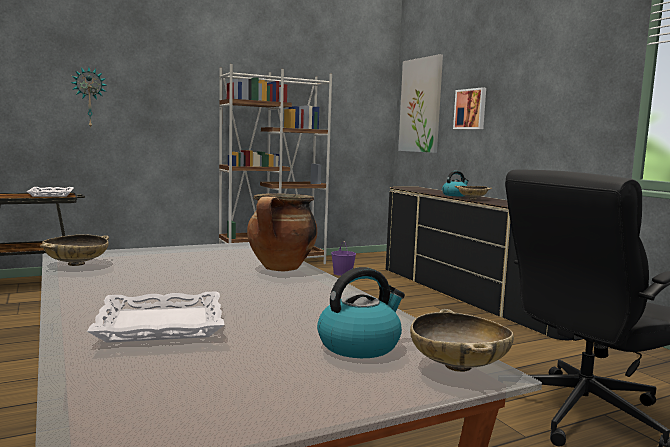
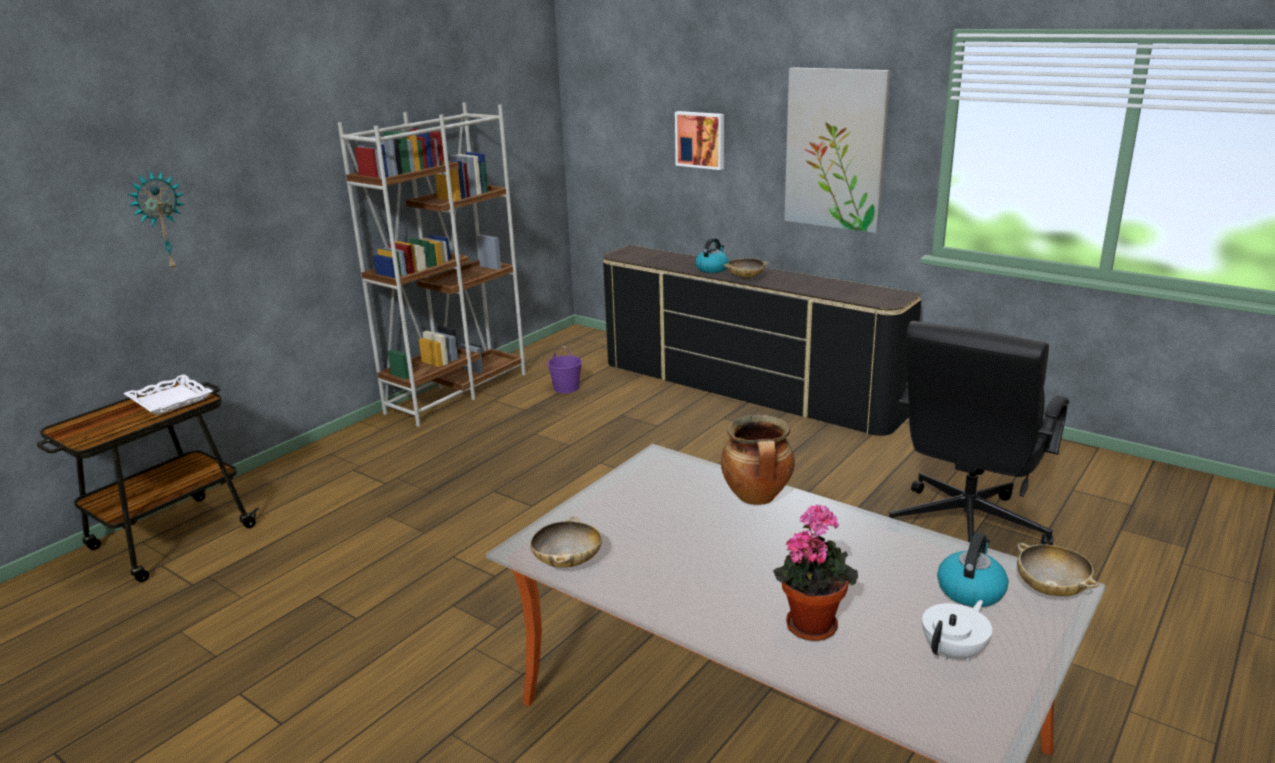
camera: 25 degrees left, 15 degrees up
white tray [87,291,225,343] -> potted plant [773,504,858,641]
picture [398,54,443,153] -> picture moved to [784,67,890,233]
none -> white teapot [922,600,992,660]

